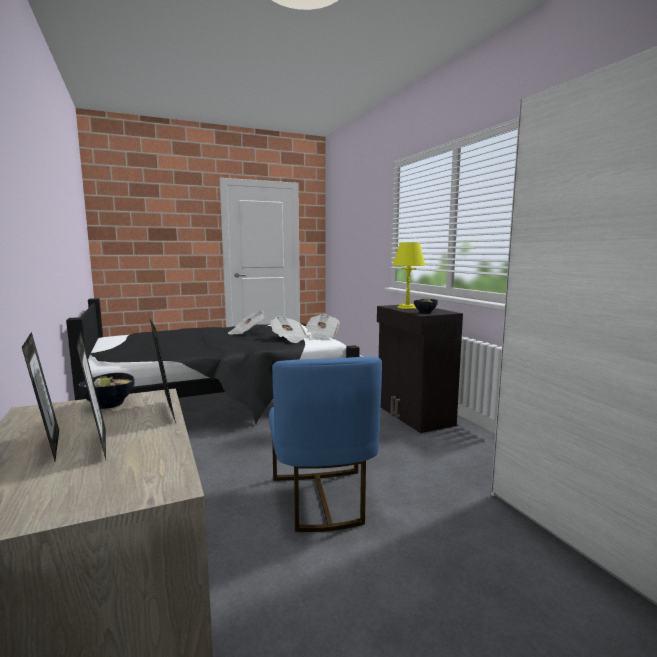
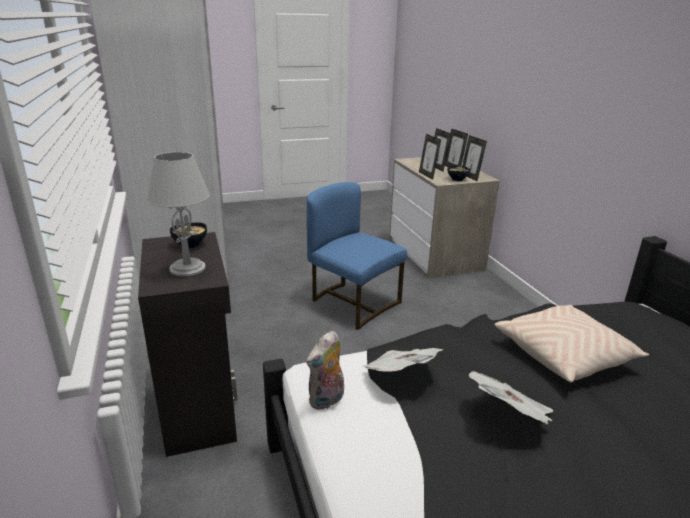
camera: 175 degrees left, 15 degrees up
blue chair [269,357,382,532] -> blue chair turned 45 degrees counterclockwise [307,182,407,330]
newspaper [306,314,340,340] -> plush toy [307,331,344,410]
yellow table lamp [393,242,425,309] -> grey table lamp [147,152,210,276]
none -> picture frame [462,135,487,181]
none -> beige pillow [494,305,649,383]

